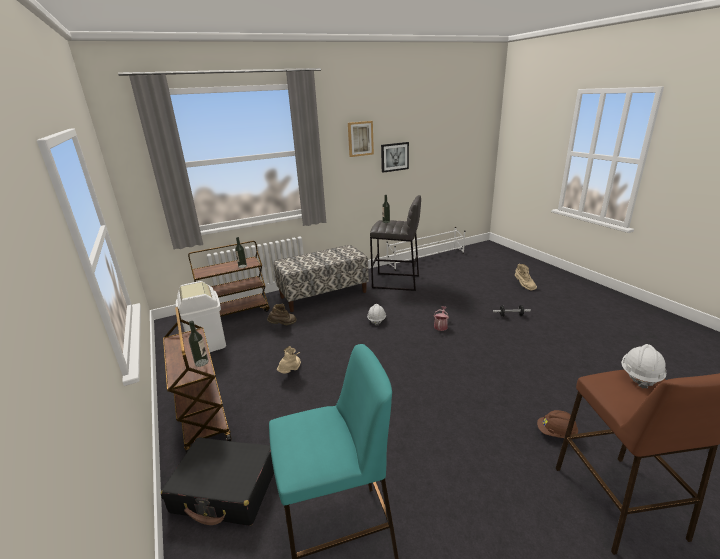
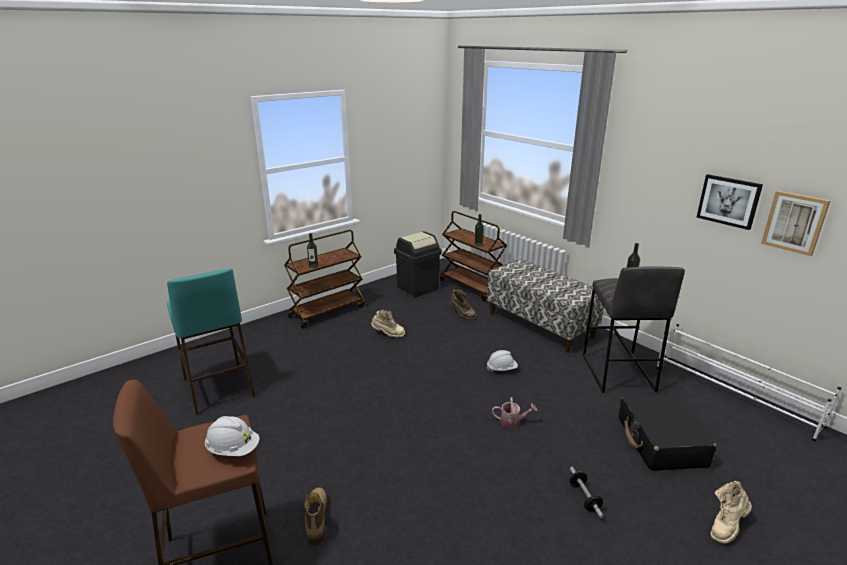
camera: 75 degrees right, 0 degrees up
black suitcase [161,437,274,526] -> black suitcase moved to [619,394,716,471]
white trash can [176,281,226,352] -> black trash can [394,231,442,297]
picture [348,121,374,157] -> picture moved to [761,191,830,256]
brown hard hat [537,410,578,438] -> boot [304,487,328,546]

